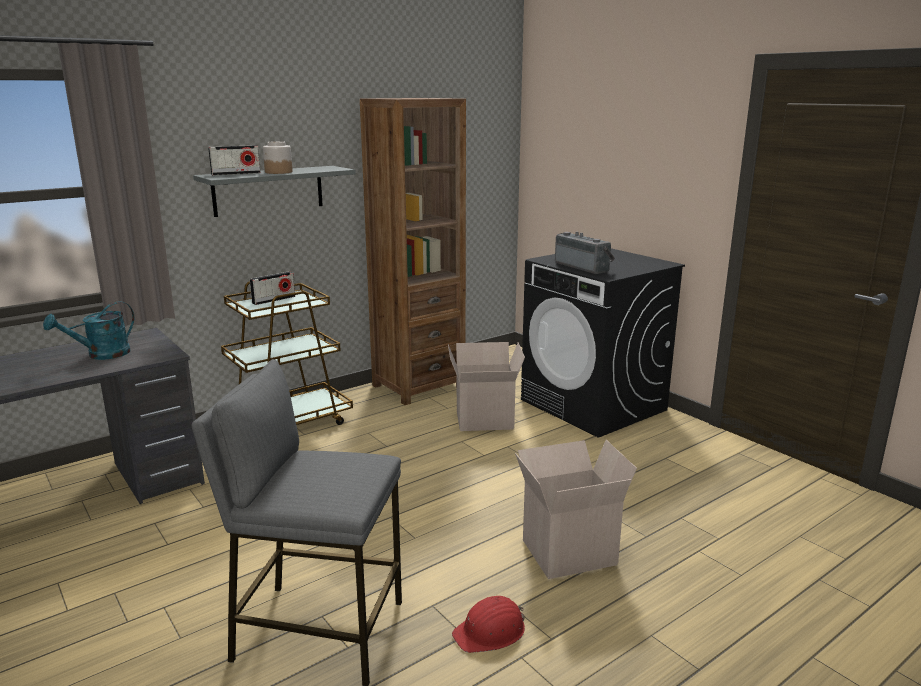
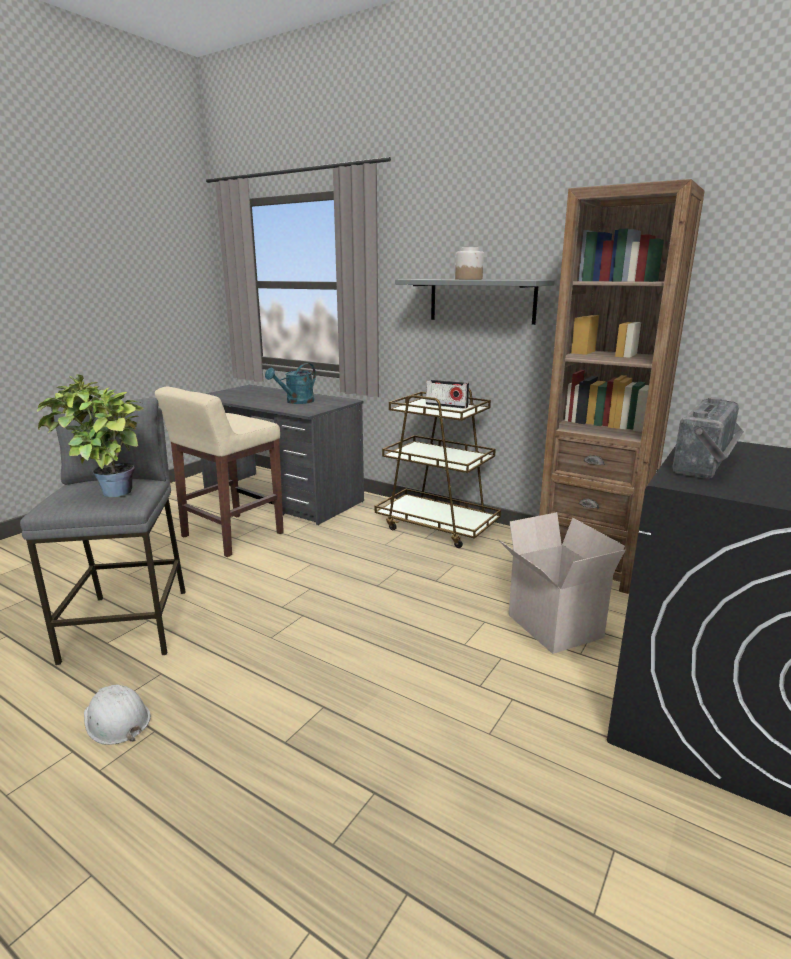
camera: 70 degrees right, 0 degrees up
turquoise watering can [43,301,134,360] -> turquoise watering can turned 75 degrees counterclockwise [265,363,316,404]
radio [208,145,261,176] -> none
red hard hat [452,596,525,653] -> white hard hat [84,685,151,745]
cardboard box [515,440,637,579] -> none
none -> potted plant [37,374,143,498]
none -> beige stool [155,386,284,557]

